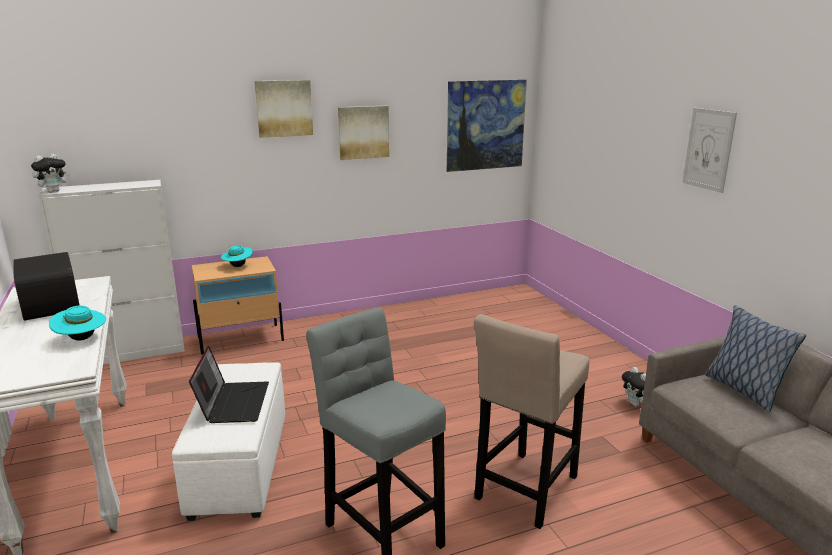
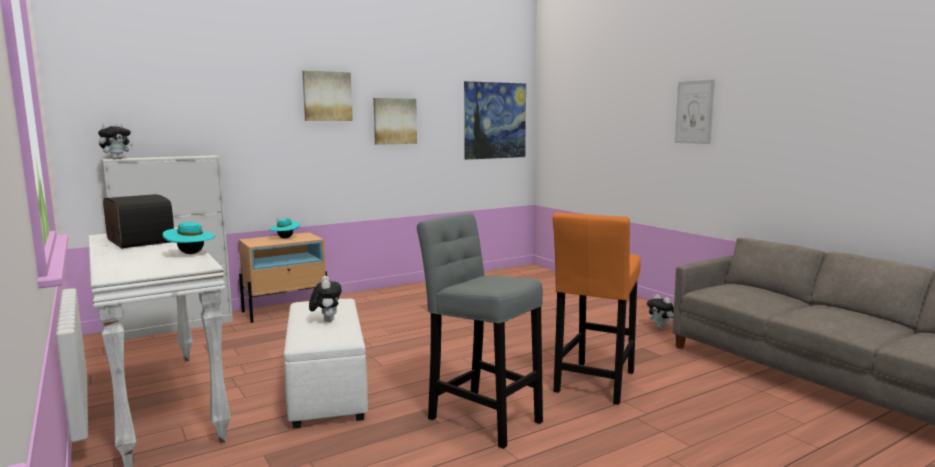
camera: 10 degrees left, 10 degrees down
laptop [189,346,269,423] -> plush toy [309,276,342,322]
beige stool [474,314,589,529] -> orange stool [553,212,641,405]
pillow [705,305,806,412] -> none

